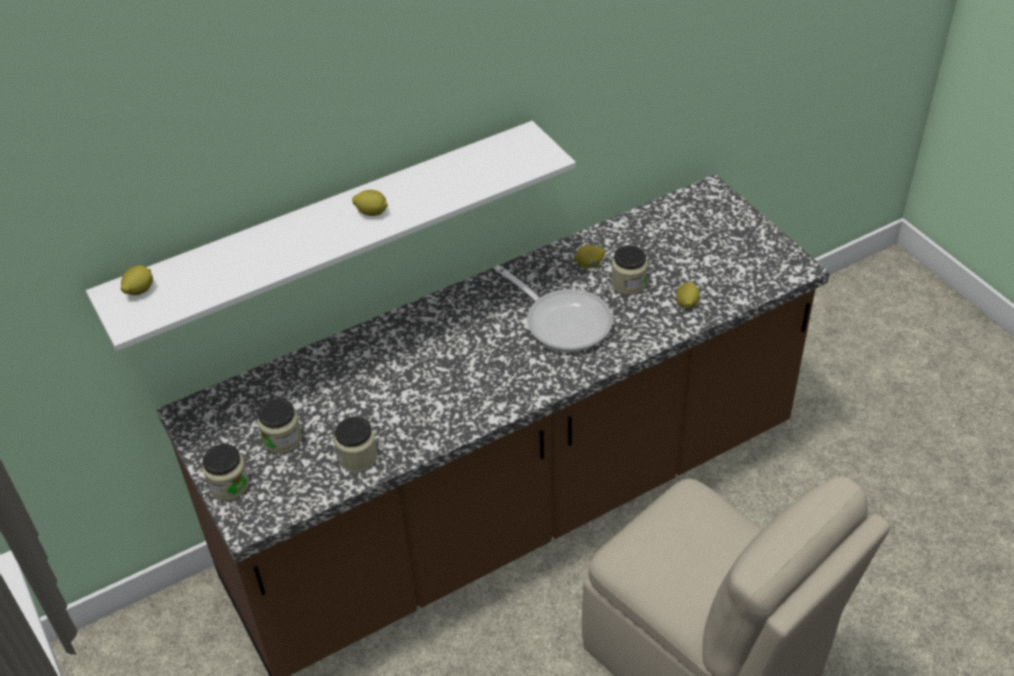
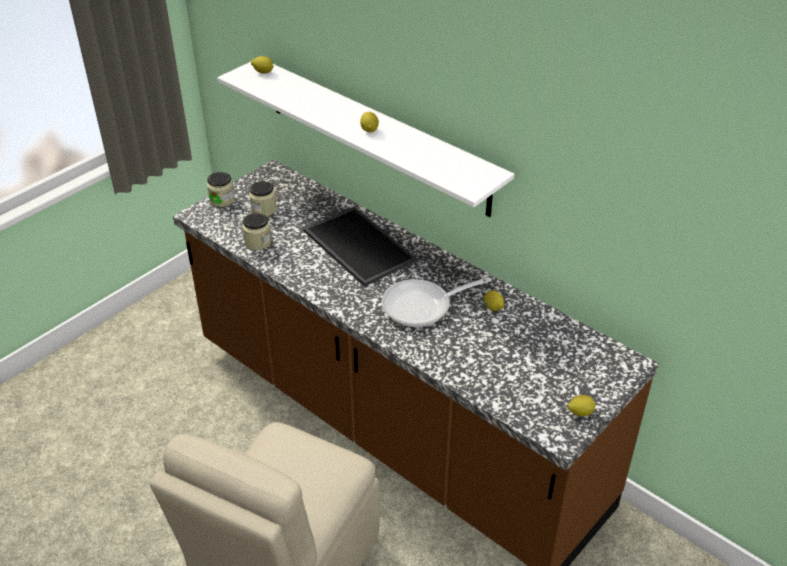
camera: 70 degrees right, 5 degrees down
frying pan [494,265,613,352] -> frying pan turned 45 degrees clockwise [381,277,491,327]
jar [611,245,648,295] -> none
lemon [676,282,699,308] -> lemon moved to [567,395,596,417]
none -> tray [303,206,417,287]

